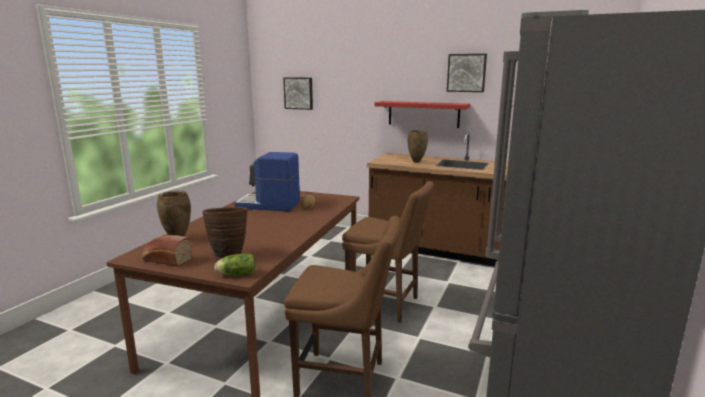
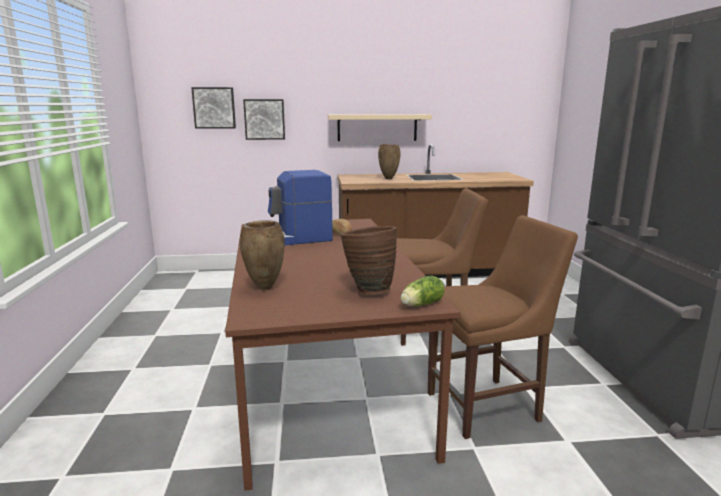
camera: 30 degrees left, 0 degrees up
bread [142,235,192,266] -> none
red shelf [374,101,470,128] -> beige shelf [328,114,432,141]
picture [447,54,487,92] -> picture moved to [243,99,285,140]

